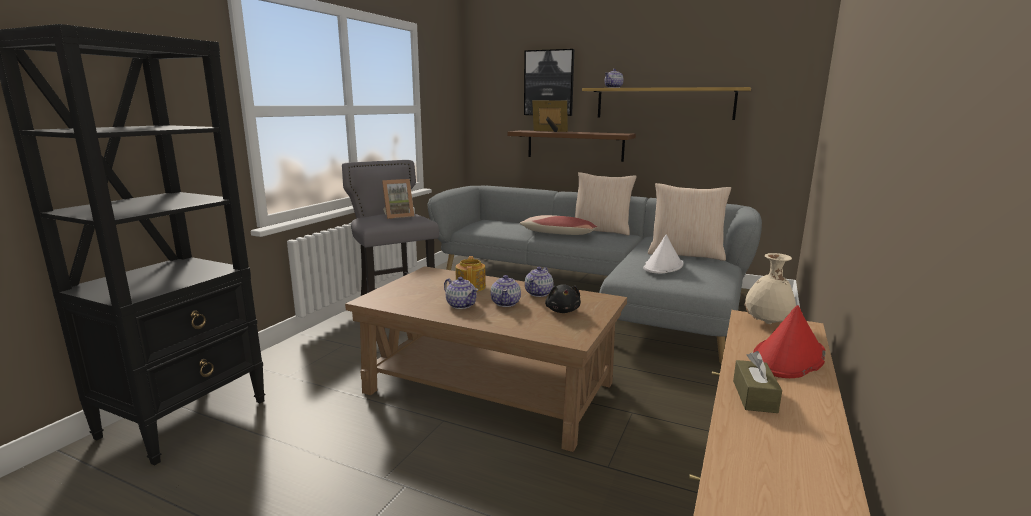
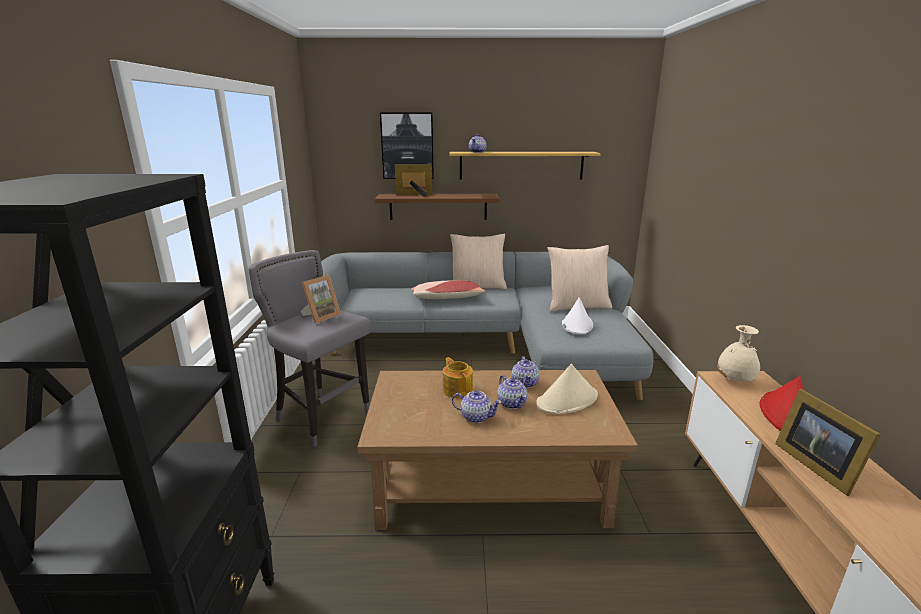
camera: 25 degrees left, 5 degrees up
black plush toy [545,284,581,313] -> beige hat [536,364,598,414]
brown tissue box [733,351,782,413] -> picture frame [775,389,881,496]

